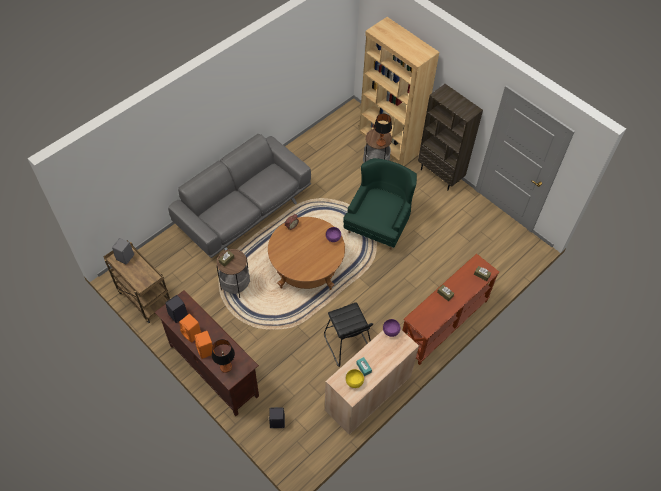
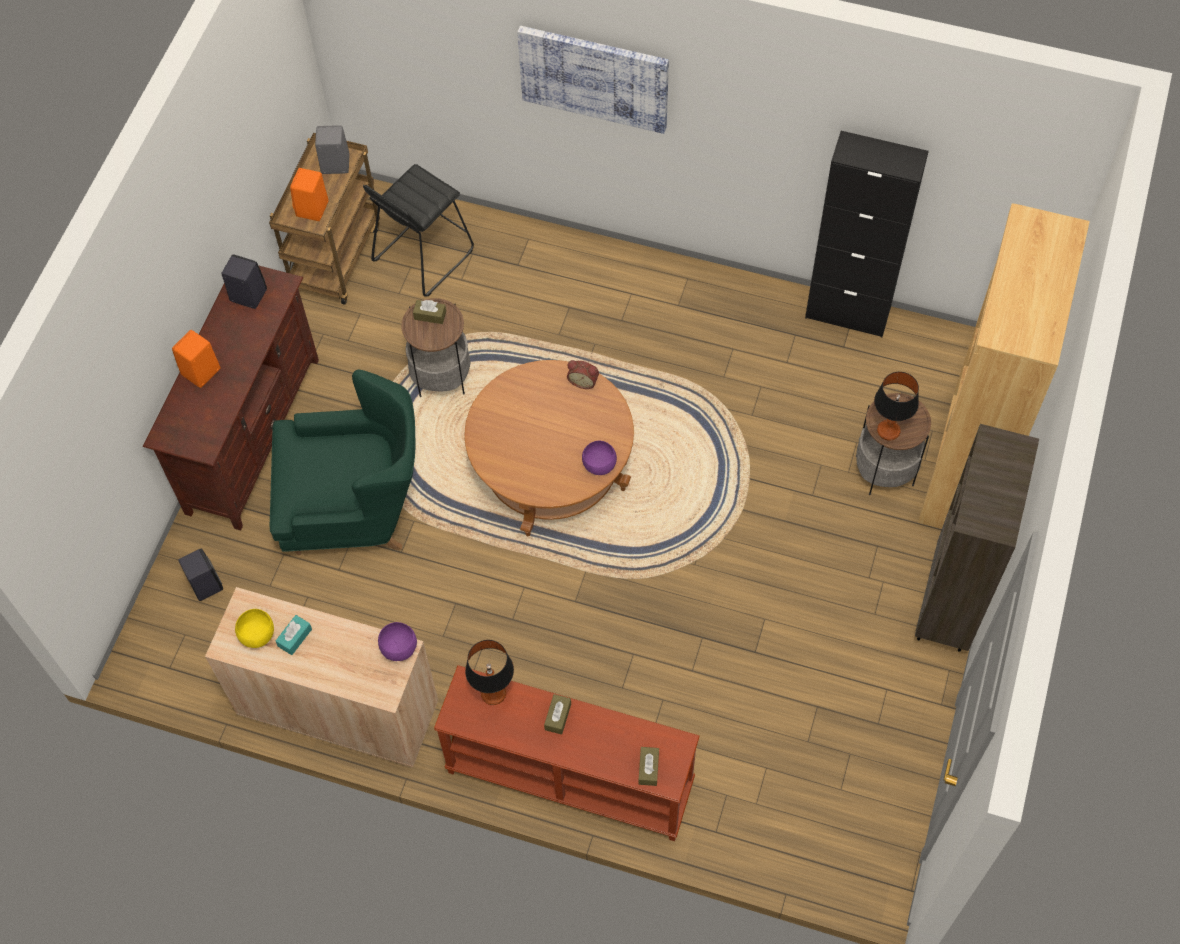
camera: 65 degrees right, 5 degrees up
grey sofa [168,134,311,258] -> none
orange speaker [179,314,201,343] -> orange speaker moved to [290,168,329,221]
table lamp [212,339,235,373] -> table lamp moved to [465,640,514,705]
black stool [324,302,373,367] -> black stool moved to [363,164,474,297]
green armchair [343,158,417,250] -> green armchair moved to [270,369,415,555]
none -> picture [517,26,669,134]
none -> black cabinet [805,131,929,337]

